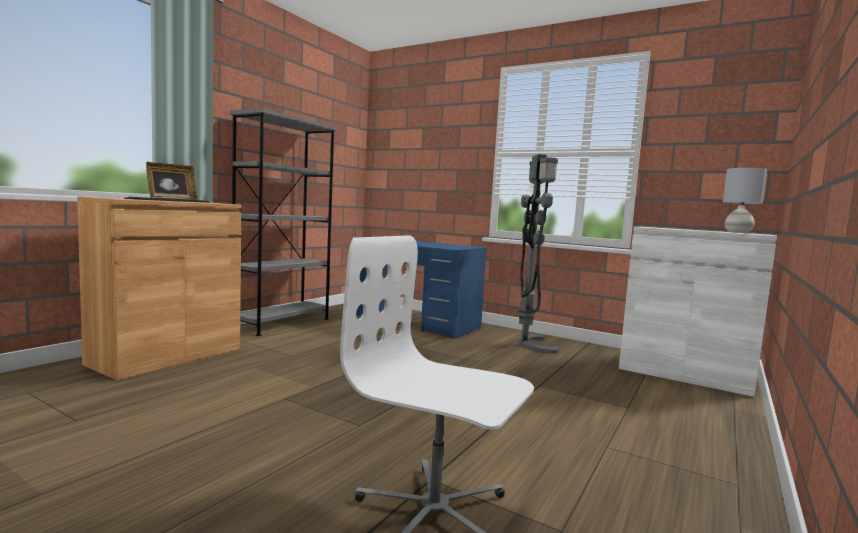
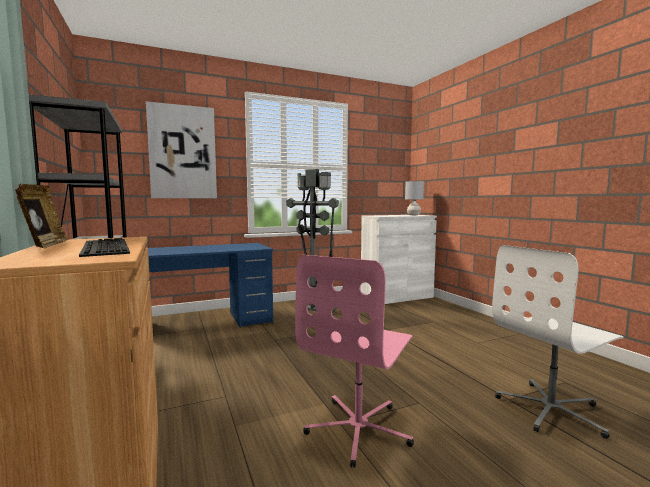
camera: 55 degrees left, 0 degrees up
none -> picture [146,101,217,198]
none -> pink office chair [295,255,414,468]

